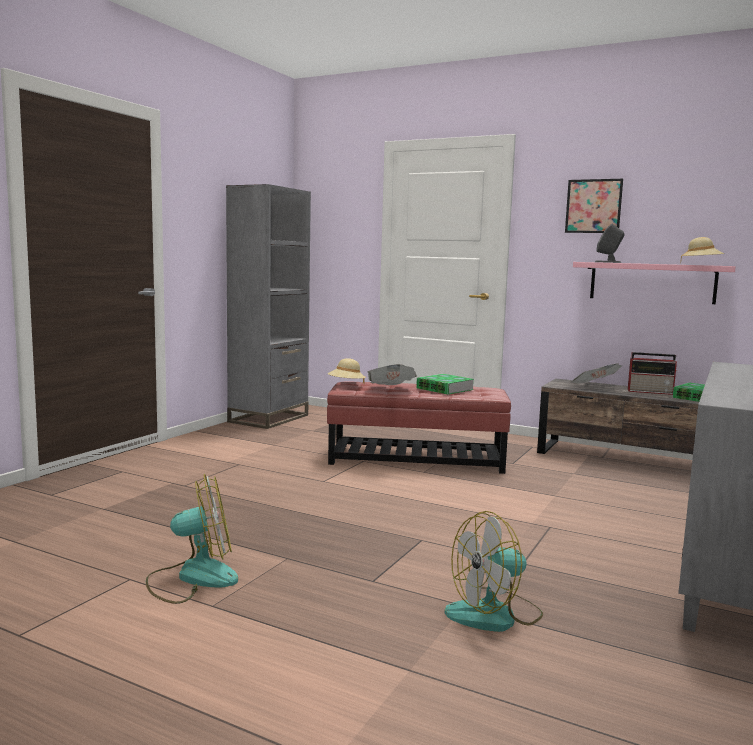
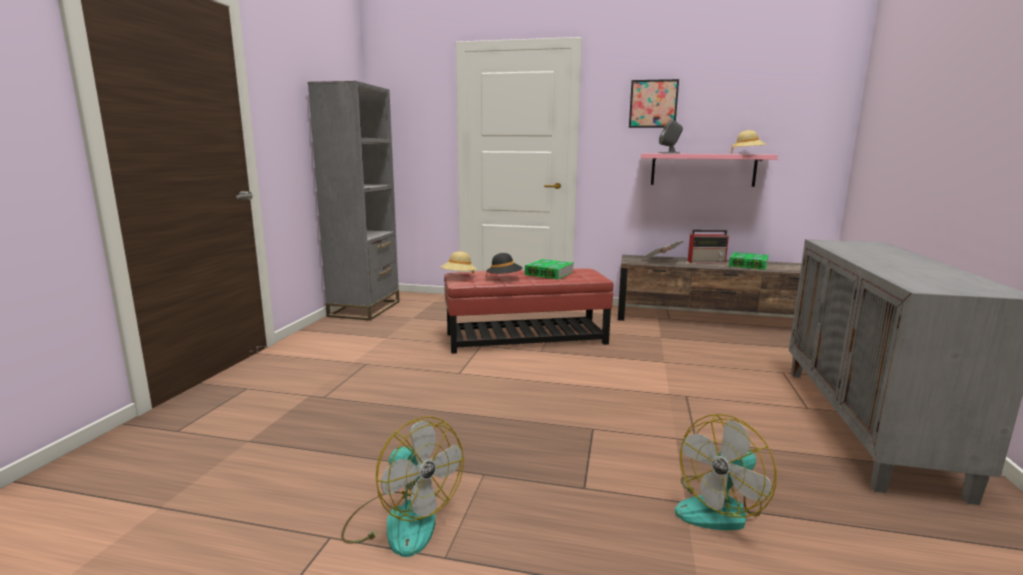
camera: 15 degrees left, 5 degrees up
fan [146,474,238,604] -> fan turned 75 degrees clockwise [341,416,464,557]
newspaper [368,364,417,385] -> black hat [486,253,522,277]

